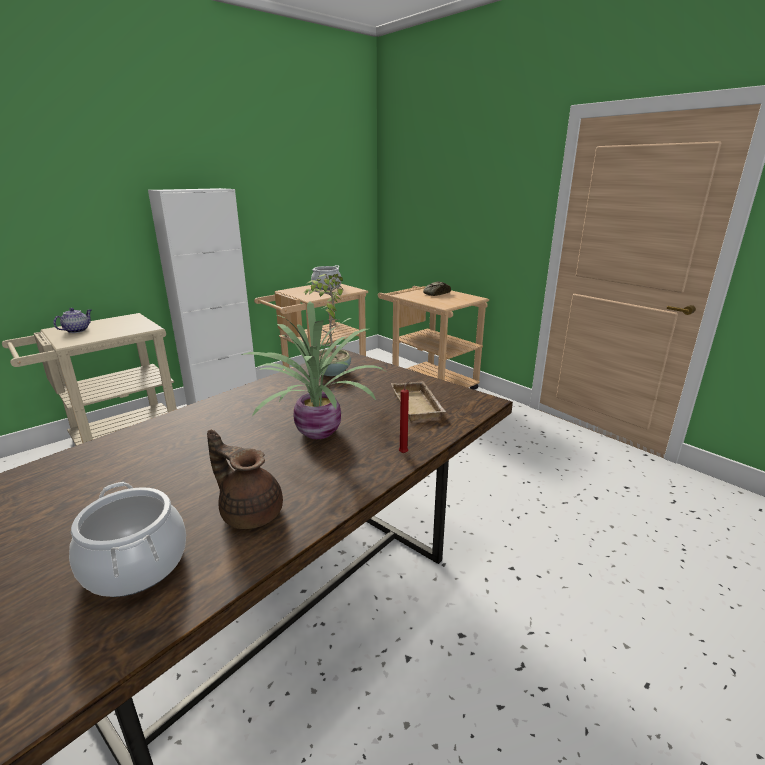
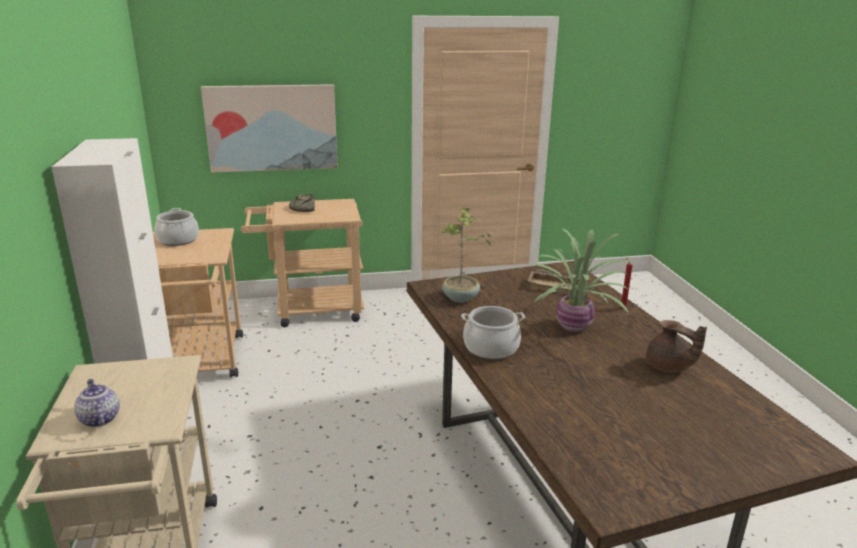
camera: 60 degrees left, 0 degrees up
cooking pot [69,482,186,597] -> cooking pot moved to [461,306,525,360]
brown teapot [207,430,283,529] -> brown teapot turned 105 degrees counterclockwise [646,320,707,372]
none -> picture [201,84,338,173]

